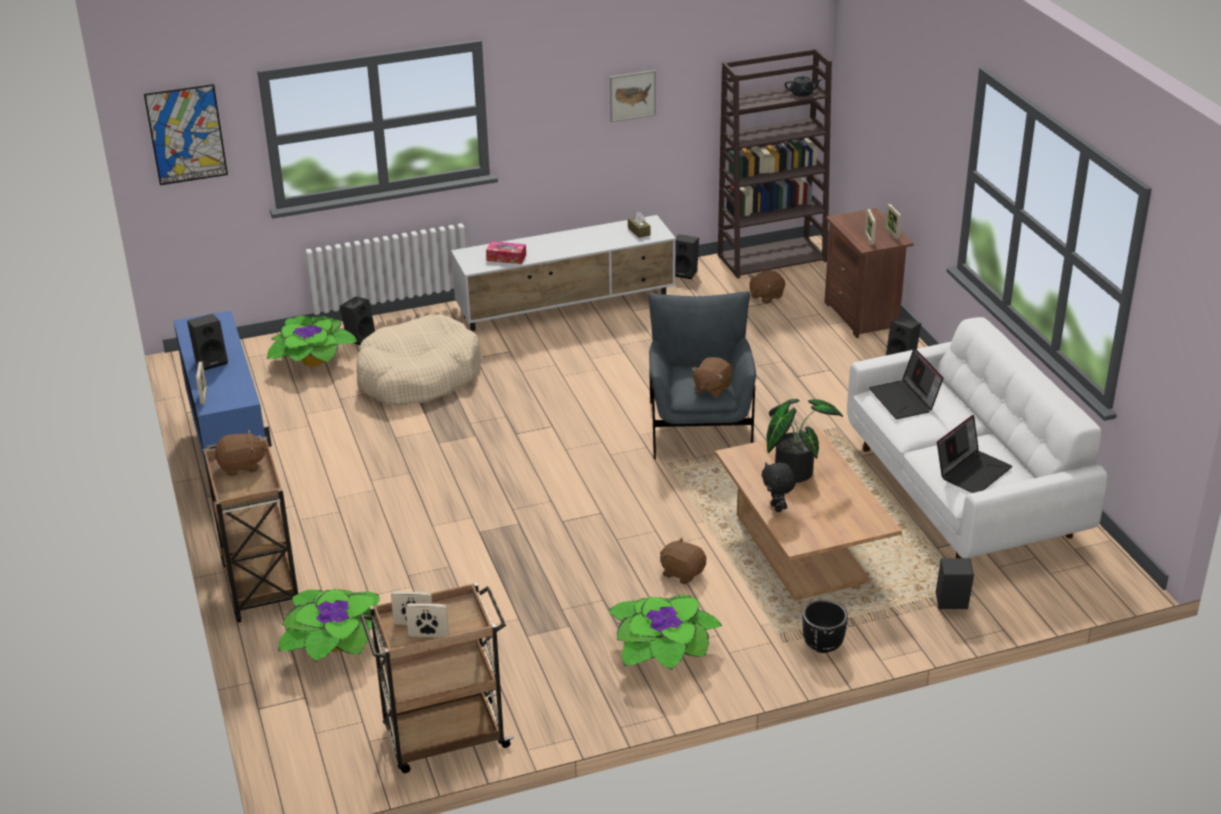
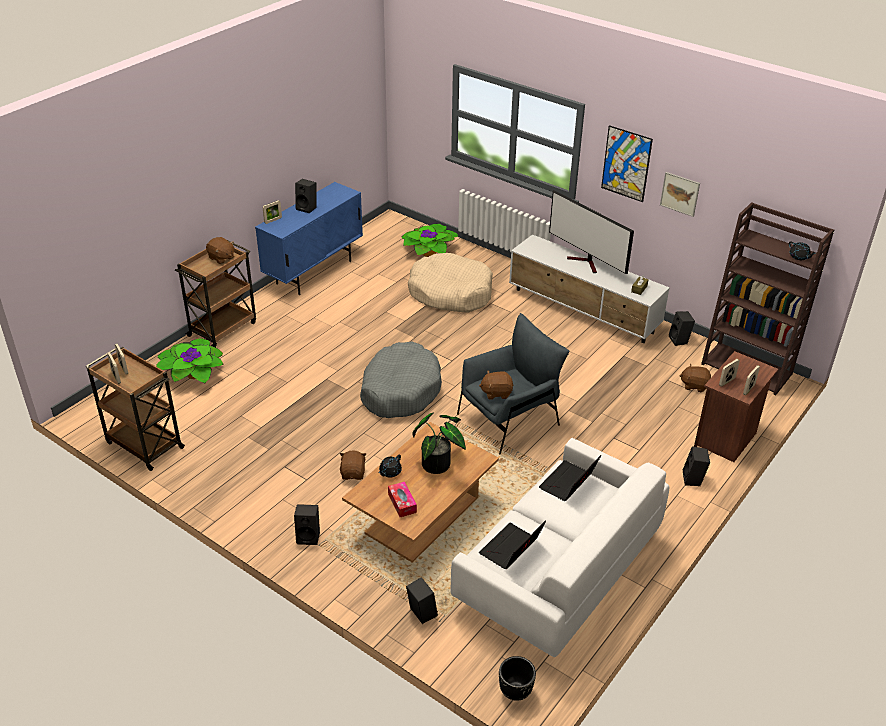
camera: 55 degrees right, 5 degrees up
picture [144,84,228,185] -> picture moved to [601,125,653,202]
black speaker [340,296,375,345] -> black speaker moved to [294,504,320,545]
tissue box [486,241,526,264] -> tissue box moved to [388,481,417,517]
potted plant [609,595,722,670] -> none
black plush toy [762,462,796,512] -> black teapot [378,455,402,478]
black planter [802,600,848,653] -> black planter moved to [499,656,536,701]
laptop [937,415,1013,493] -> laptop turned 120 degrees clockwise [479,520,546,569]
none -> grey dog bed [360,342,442,418]
none -> television [549,190,634,274]

